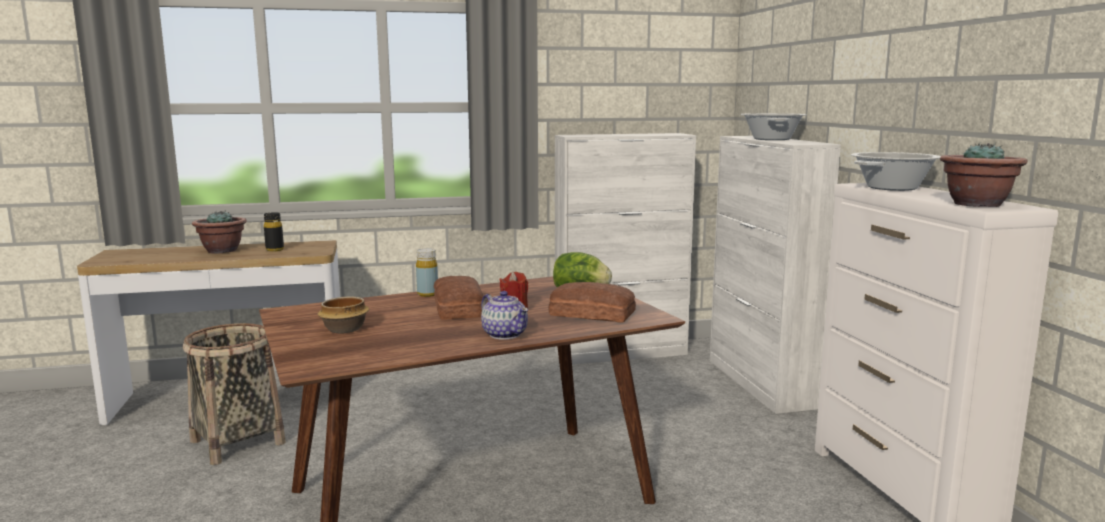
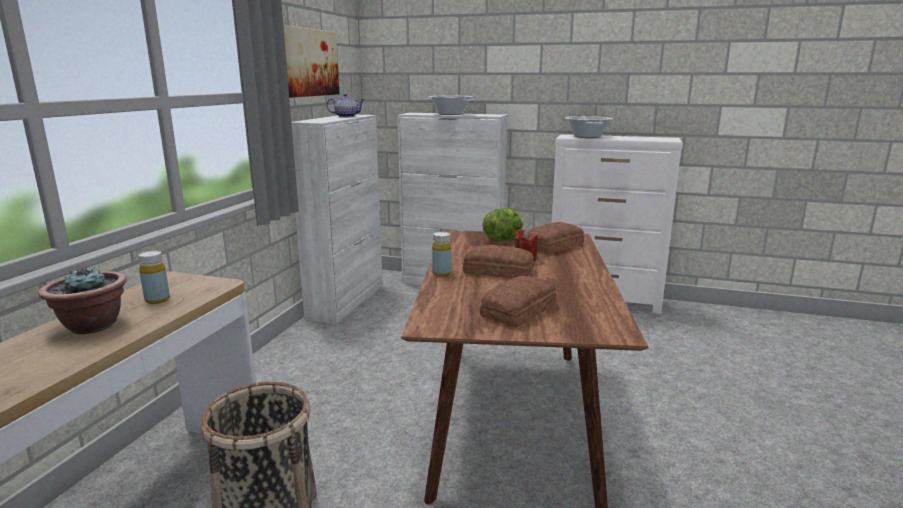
camera: 60 degrees left, 5 degrees up
black bottle [264,212,284,252] -> yellow bottle [138,251,170,304]
bowl [318,297,369,334] -> bread [480,276,556,328]
teapot [481,291,528,340] -> teapot moved to [326,94,365,117]
potted plant [940,142,1027,207] -> none
none -> picture [283,25,339,98]

